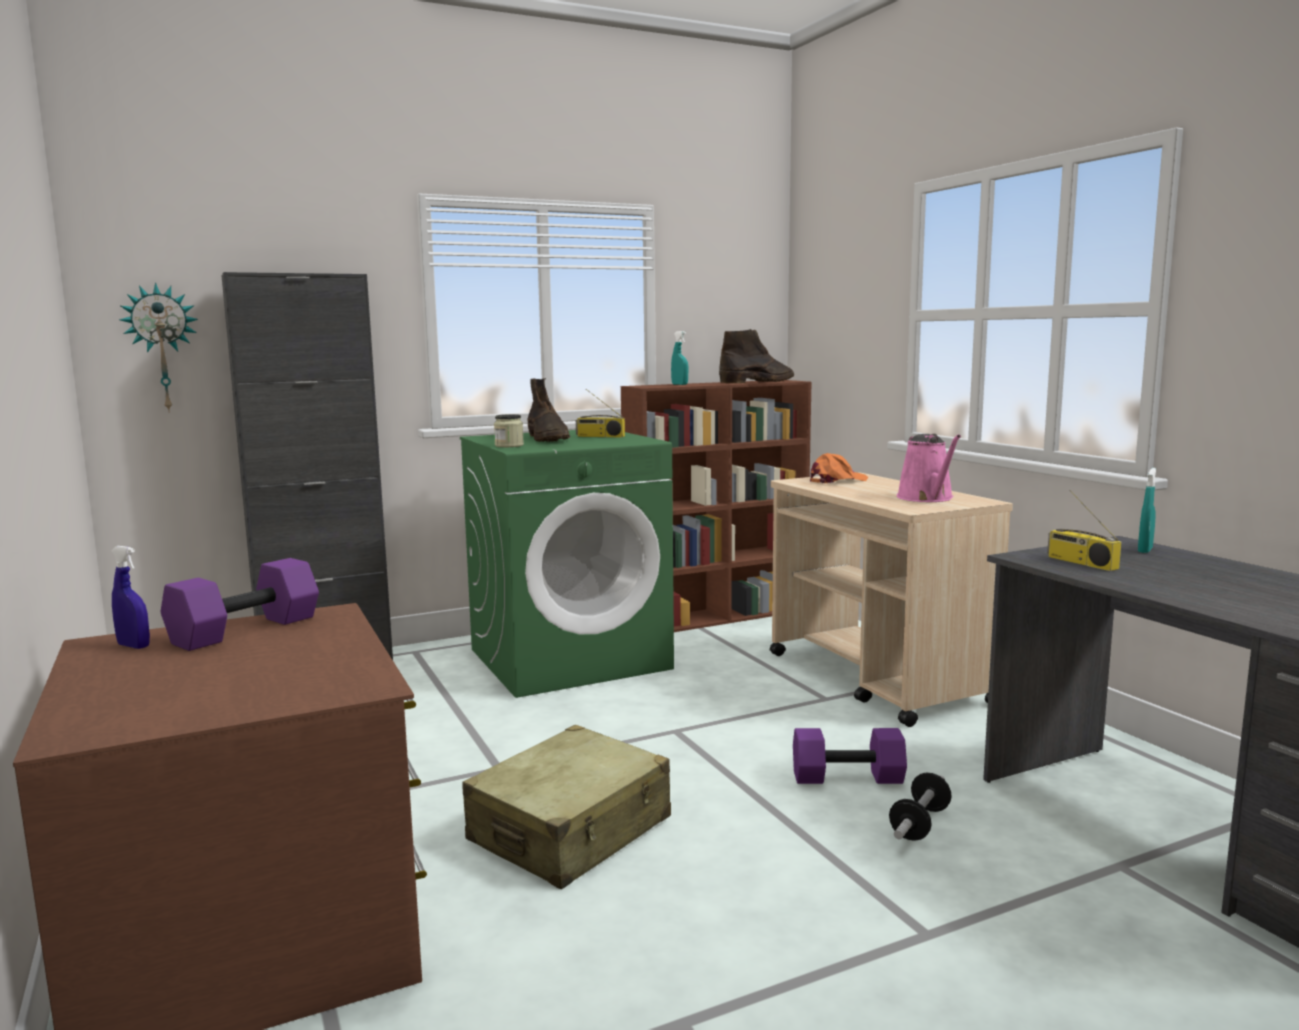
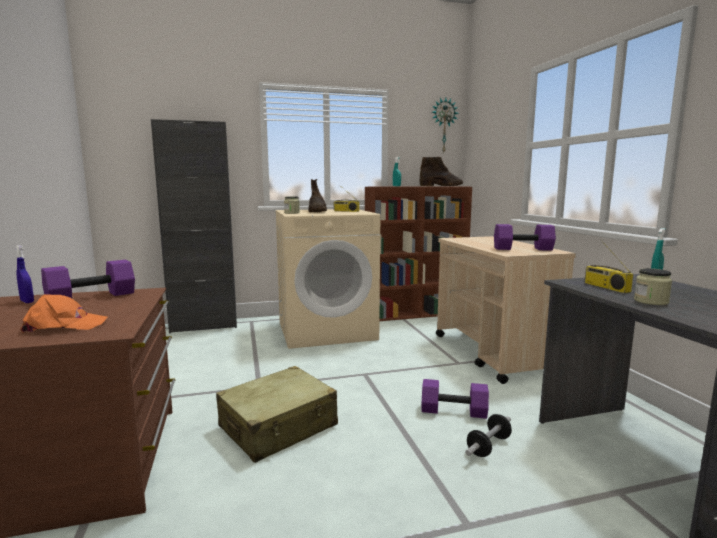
camera: 10 degrees right, 0 degrees up
wall clock [119,283,198,413] -> wall clock moved to [432,98,459,152]
green washing machine [460,430,674,698] -> beige washing machine [276,209,380,349]
orange cap [810,453,868,483] -> orange cap moved to [20,294,107,333]
pink watering can [897,434,961,502] -> purple dumbbell [494,224,556,250]
none -> jar [634,268,672,305]

